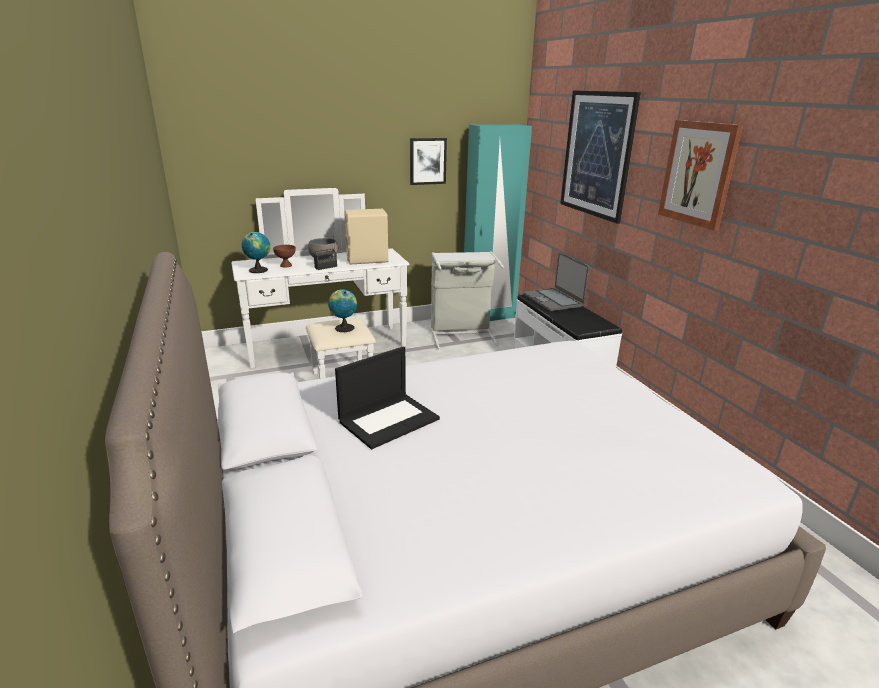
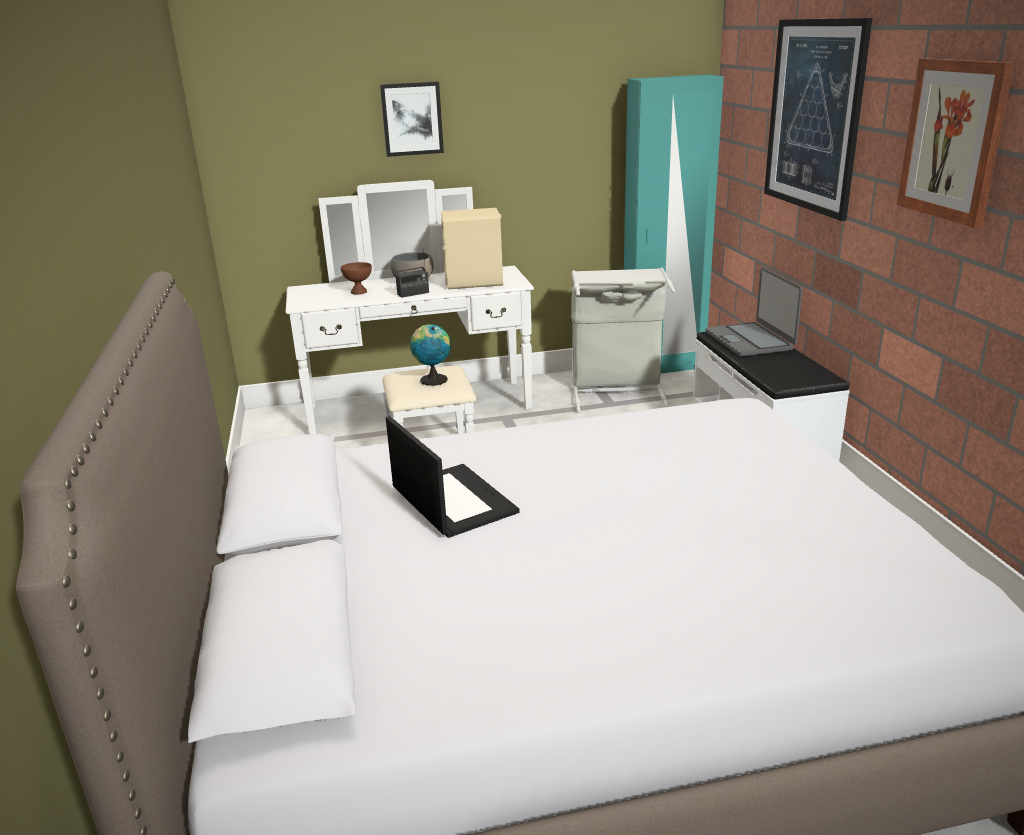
camera: 10 degrees right, 0 degrees up
globe [242,232,270,273] -> none
laptop [335,346,440,449] -> laptop turned 90 degrees counterclockwise [386,416,520,538]
picture [410,138,447,185] -> picture moved to [380,82,444,157]

